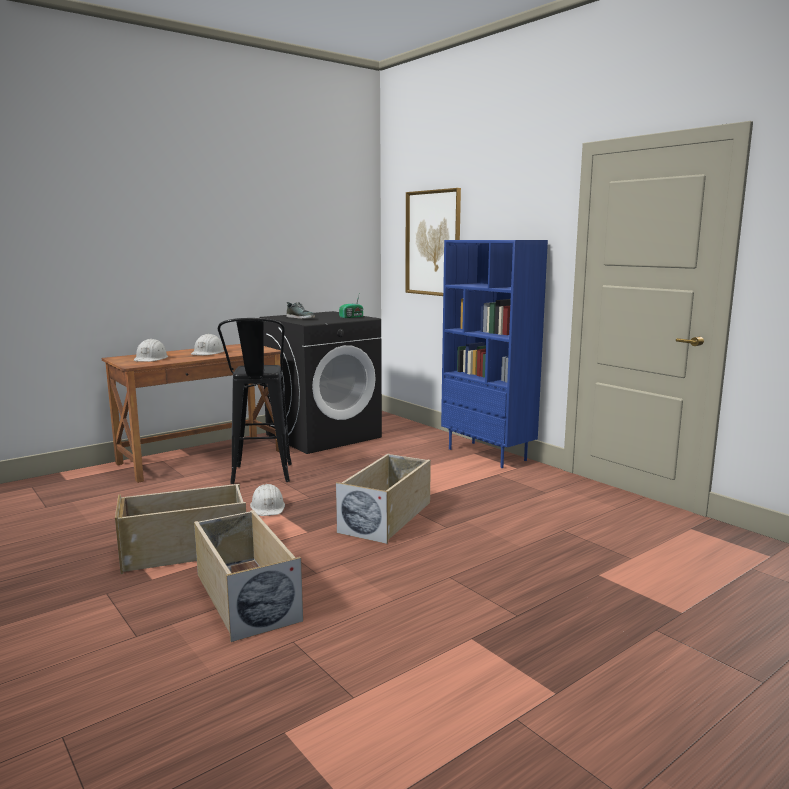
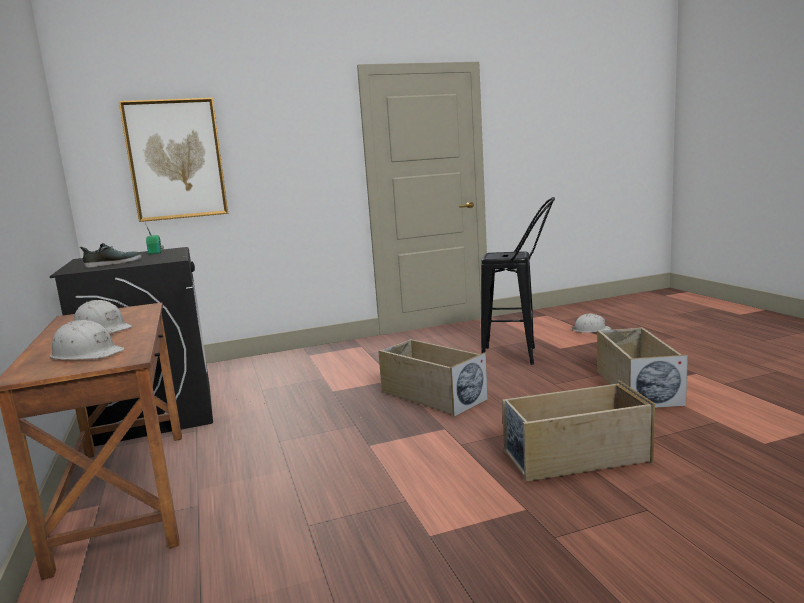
camera: 70 degrees left, 0 degrees up
beige storage box [115,484,246,574] -> beige storage box moved to [597,327,688,408]
black stool [218,318,292,484] -> black stool moved to [481,197,555,365]
white hard hat [250,484,285,516] -> white hard hat moved to [572,314,612,333]
blue bookcase [441,240,548,468] -> none

